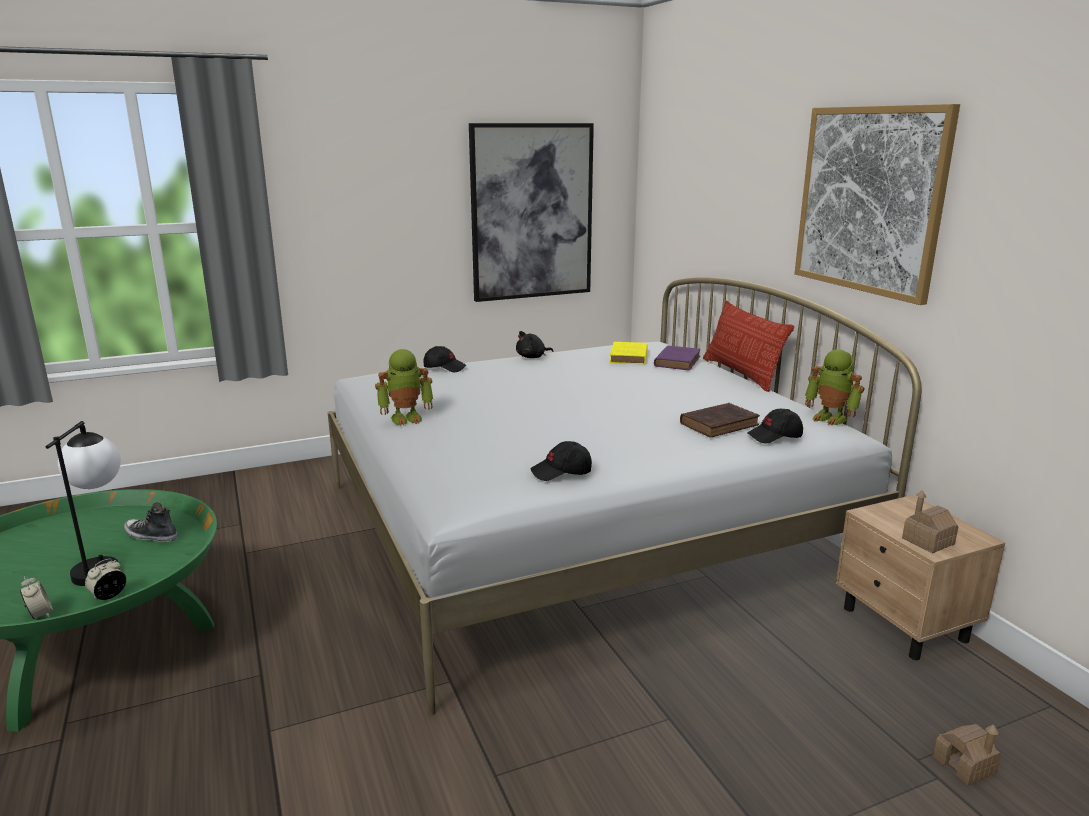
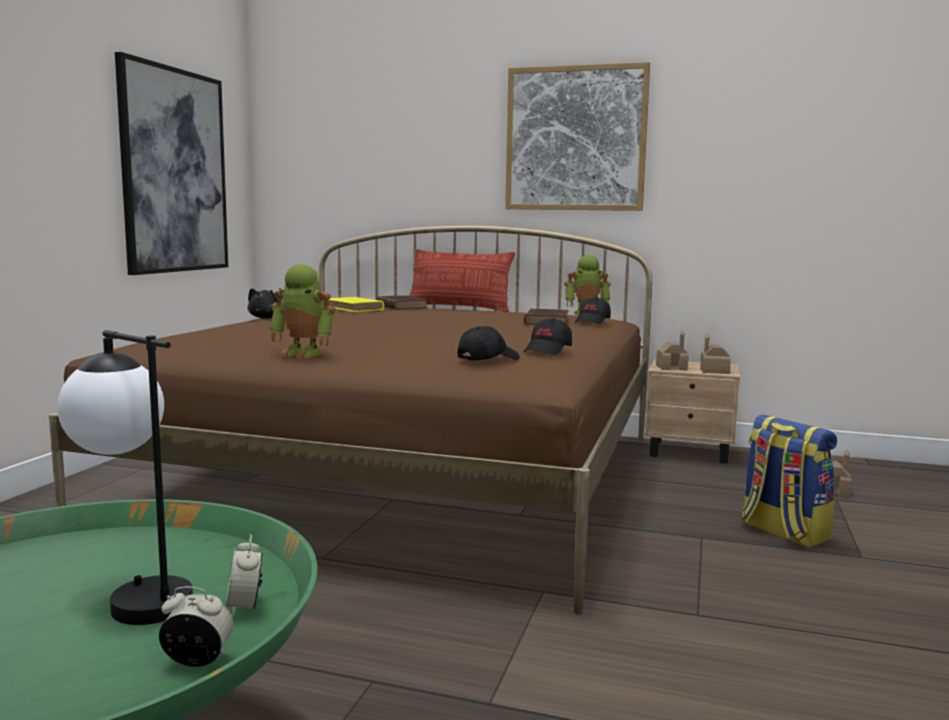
camera: 50 degrees left, 10 degrees down
shoe [124,503,178,543] -> none
white bed [328,277,921,715] -> brown bed [49,226,652,615]
toy robot [375,349,433,426] -> toy robot turned 90 degrees clockwise [269,264,336,358]
black cap [423,346,466,372] -> black cap moved to [458,326,520,360]
purple book [654,345,701,370] -> brown book [375,295,428,310]
none -> toy house [656,330,689,370]
none -> backpack [741,414,837,547]

